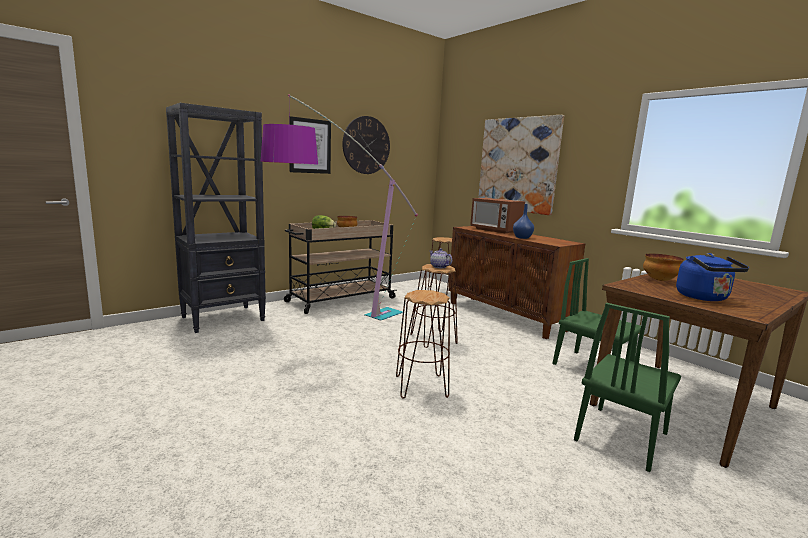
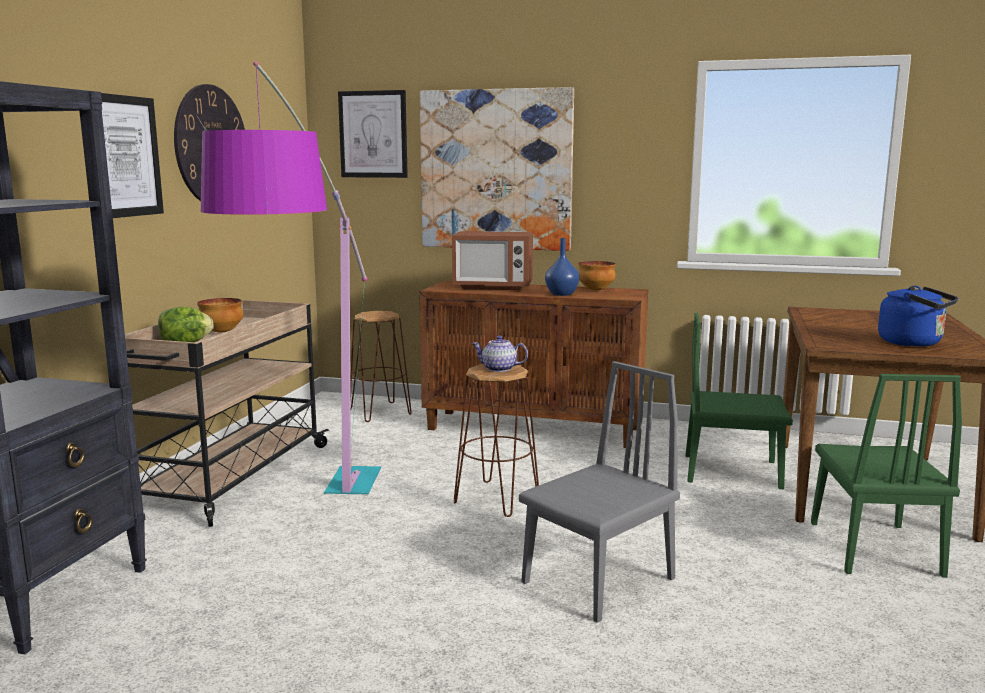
camera: 35 degrees left, 0 degrees up
brown stool [396,290,450,399] -> grey chair [519,361,680,623]
bowl [643,254,684,281] -> bowl moved to [578,261,616,291]
none -> picture [338,90,408,178]

